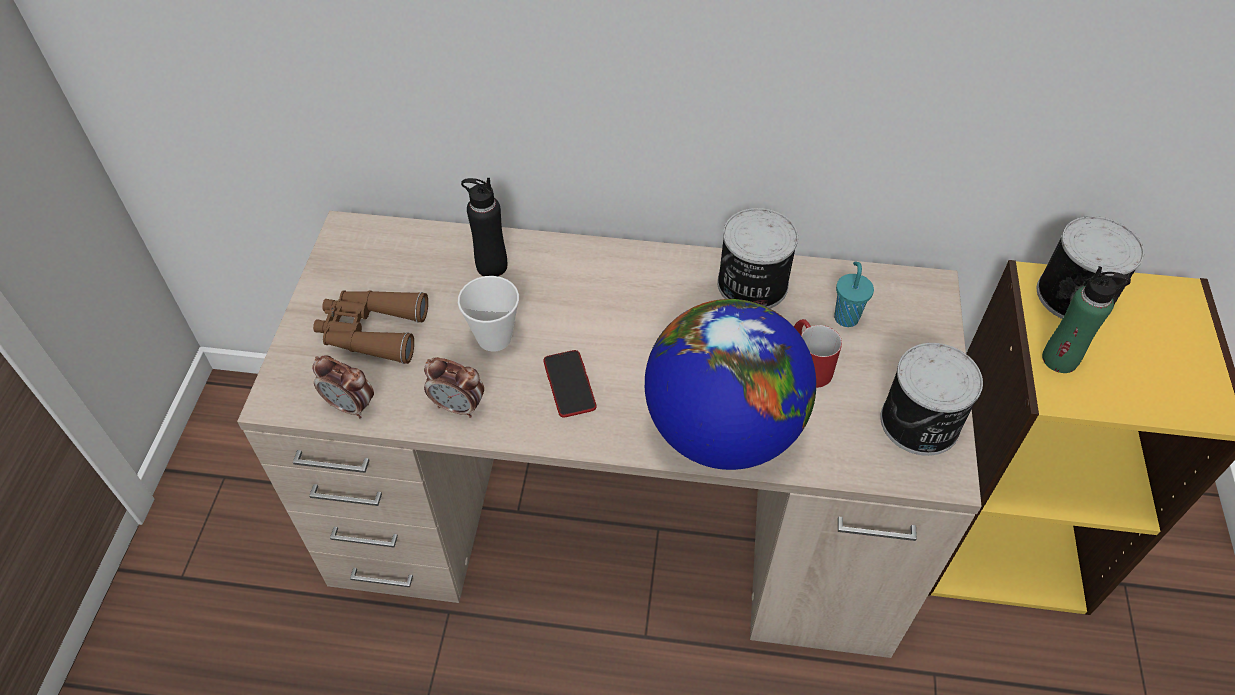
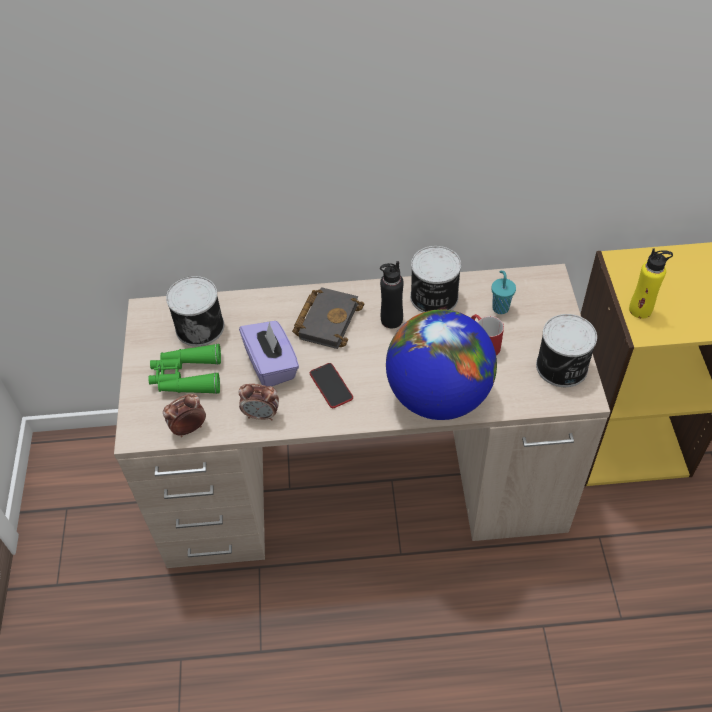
camera: 10 degrees left, 0 degrees up
alarm clock [312,355,374,418] -> alarm clock turned 135 degrees clockwise [163,394,206,437]
brown binoculars [313,290,428,364] -> green binoculars [149,344,221,394]
cup [458,276,519,352] -> purple tissue box [239,321,299,387]
black bottle [461,178,507,276] -> black bottle moved to [380,261,404,328]
can [1037,216,1144,319] -> can moved to [166,276,224,347]
green bottle [1042,266,1131,373] -> yellow bottle [629,248,673,319]
none -> black book [292,287,364,349]

